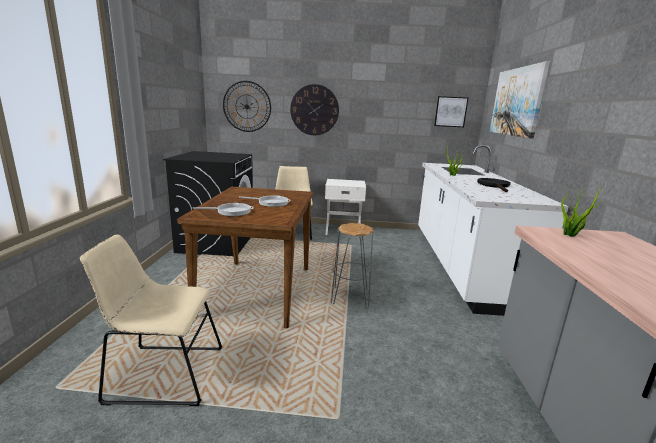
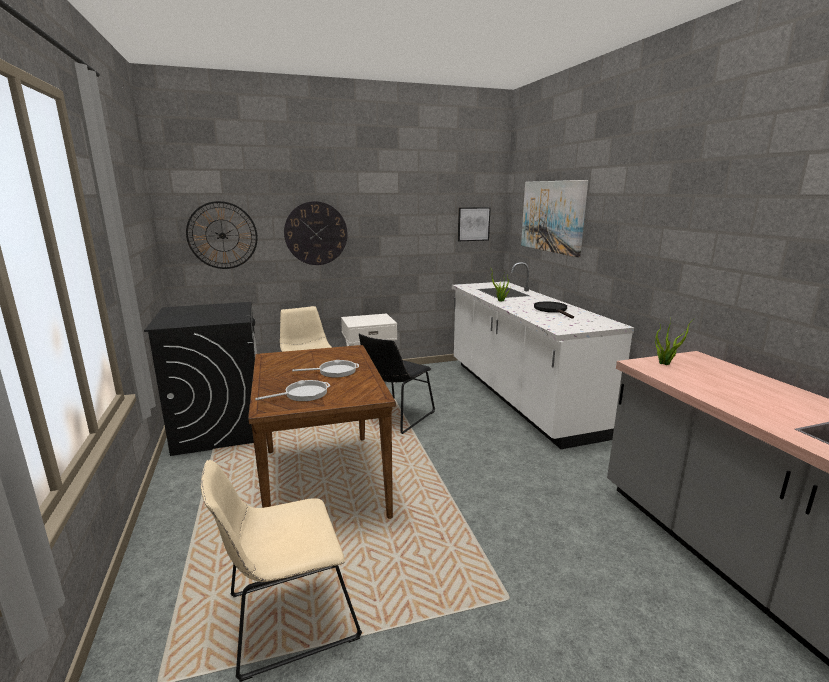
camera: 20 degrees left, 0 degrees up
grey stool [331,223,374,308] -> none
none -> black chair [359,334,435,434]

